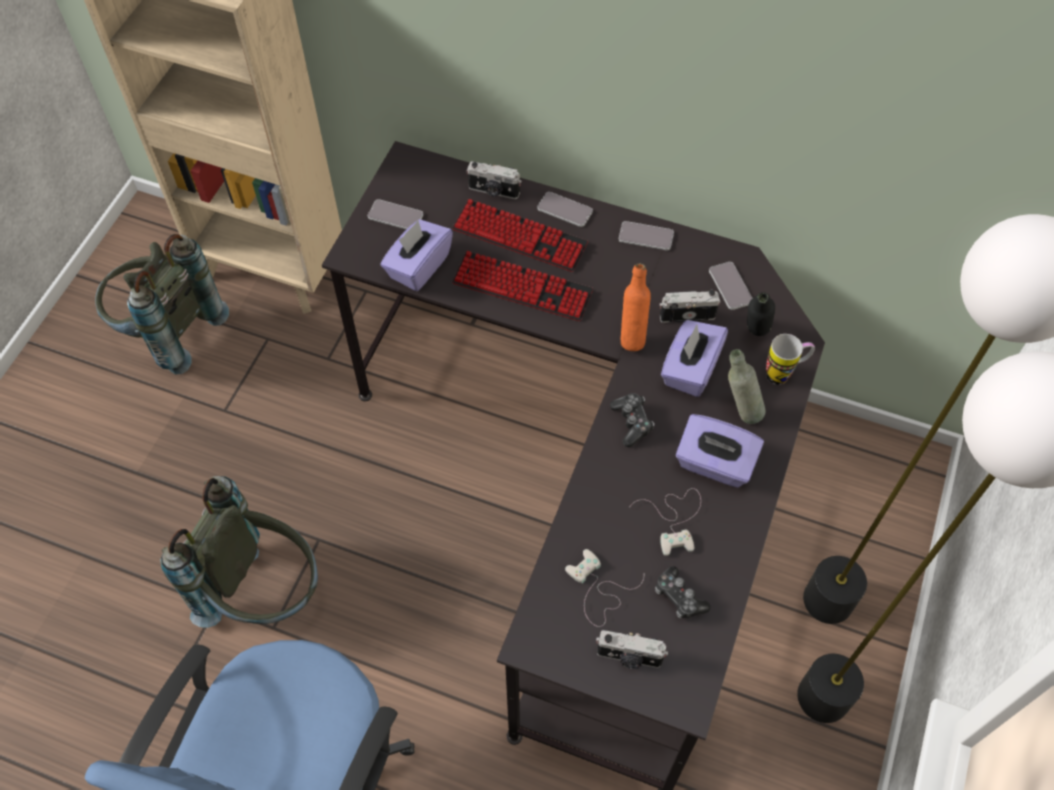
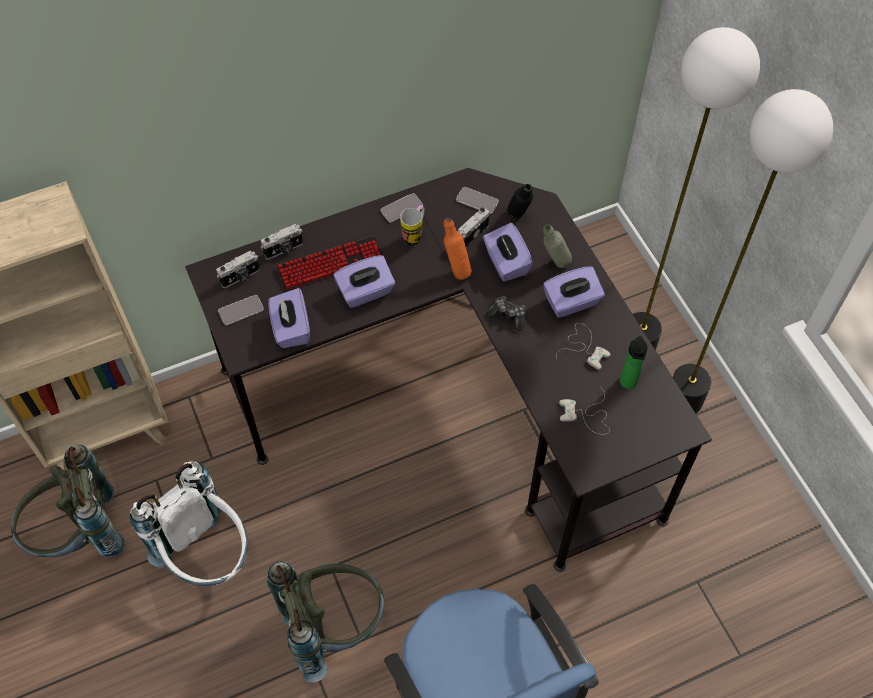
camera: 45 degrees left, 0 degrees up
keyboard [452,251,593,321] -> purple tissue box [333,255,395,308]
phone [537,192,593,227] -> none
camera [596,630,668,669] -> camera moved to [216,251,260,288]
game controller [655,566,711,619] -> bottle [620,336,648,389]
mug [766,334,815,385] -> mug moved to [400,205,425,246]
none -> white backpack [129,462,248,586]

